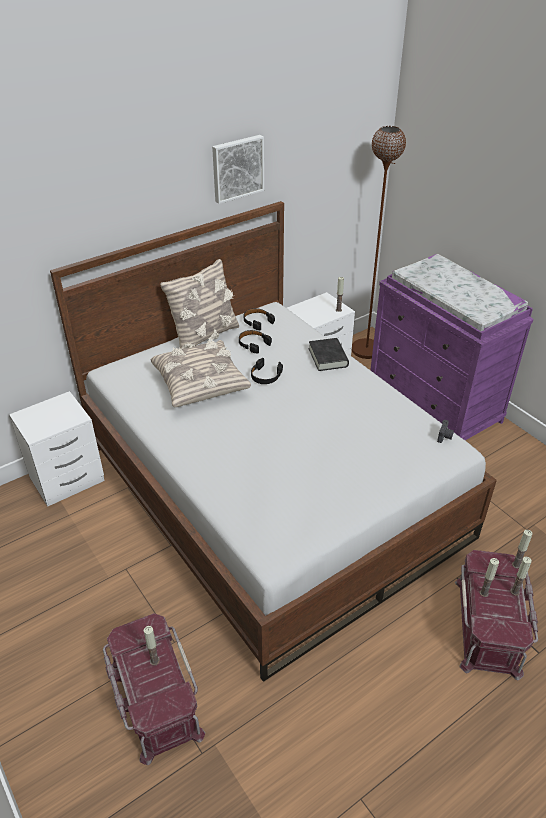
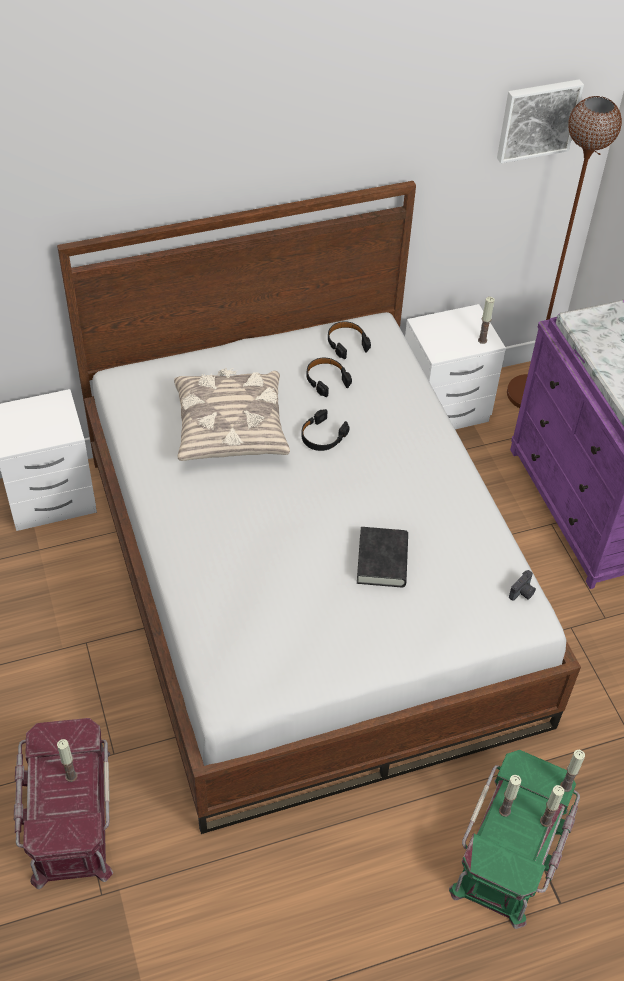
camera: 15 degrees right, 10 degrees up
beige pillow [160,259,239,349] -> none
picture [212,135,264,204] -> picture moved to [497,79,584,163]
black book [309,338,349,371] -> black book moved to [357,527,408,587]
red storage box [455,550,538,680] -> green storage box [449,750,580,929]

